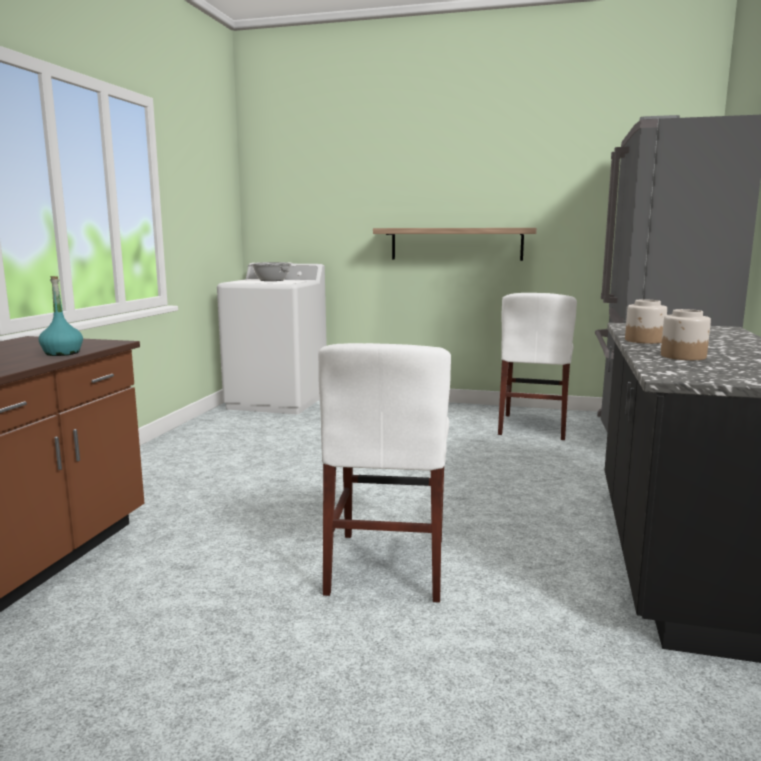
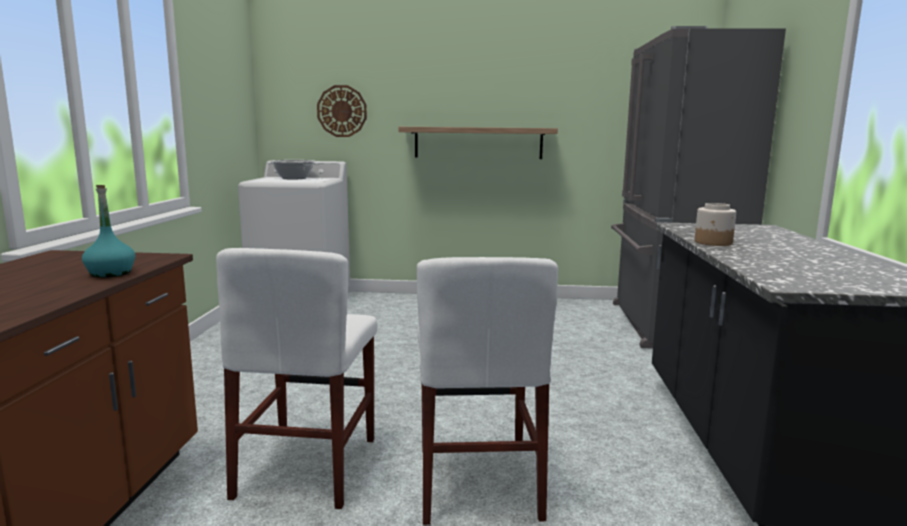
camera: 10 degrees left, 0 degrees up
white chair [498,293,577,440] -> white chair moved to [216,248,377,509]
jar [661,309,711,360] -> none
none -> wall clock [317,85,367,137]

